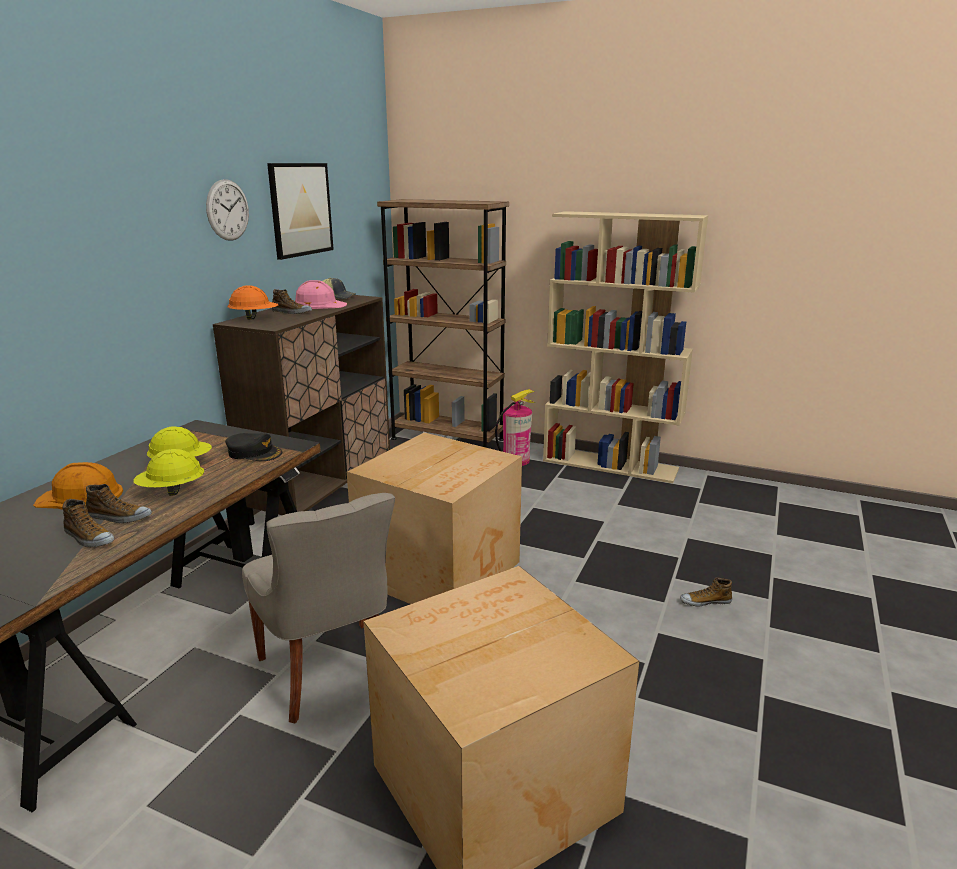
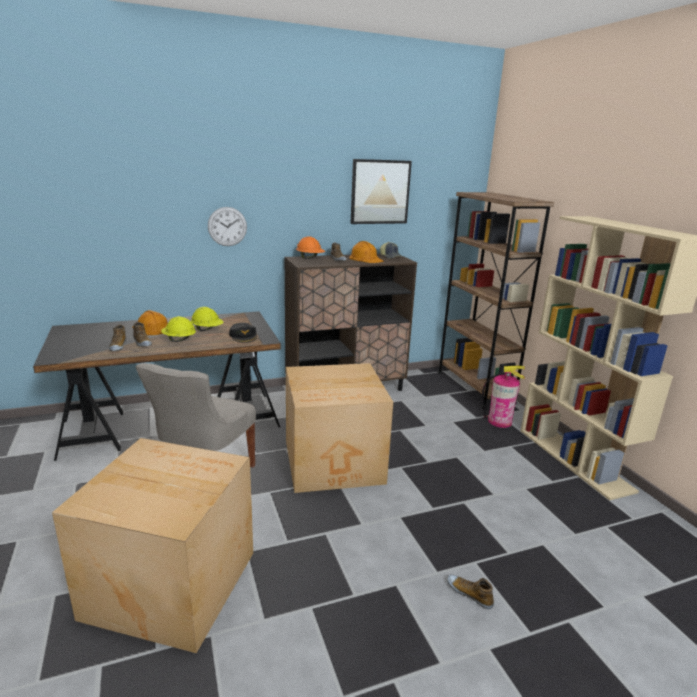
camera: 45 degrees right, 0 degrees up
wall clock [206,179,249,241] -> wall clock moved to [208,207,247,246]
pink hard hat [295,280,347,309] -> orange hard hat [349,241,384,263]

